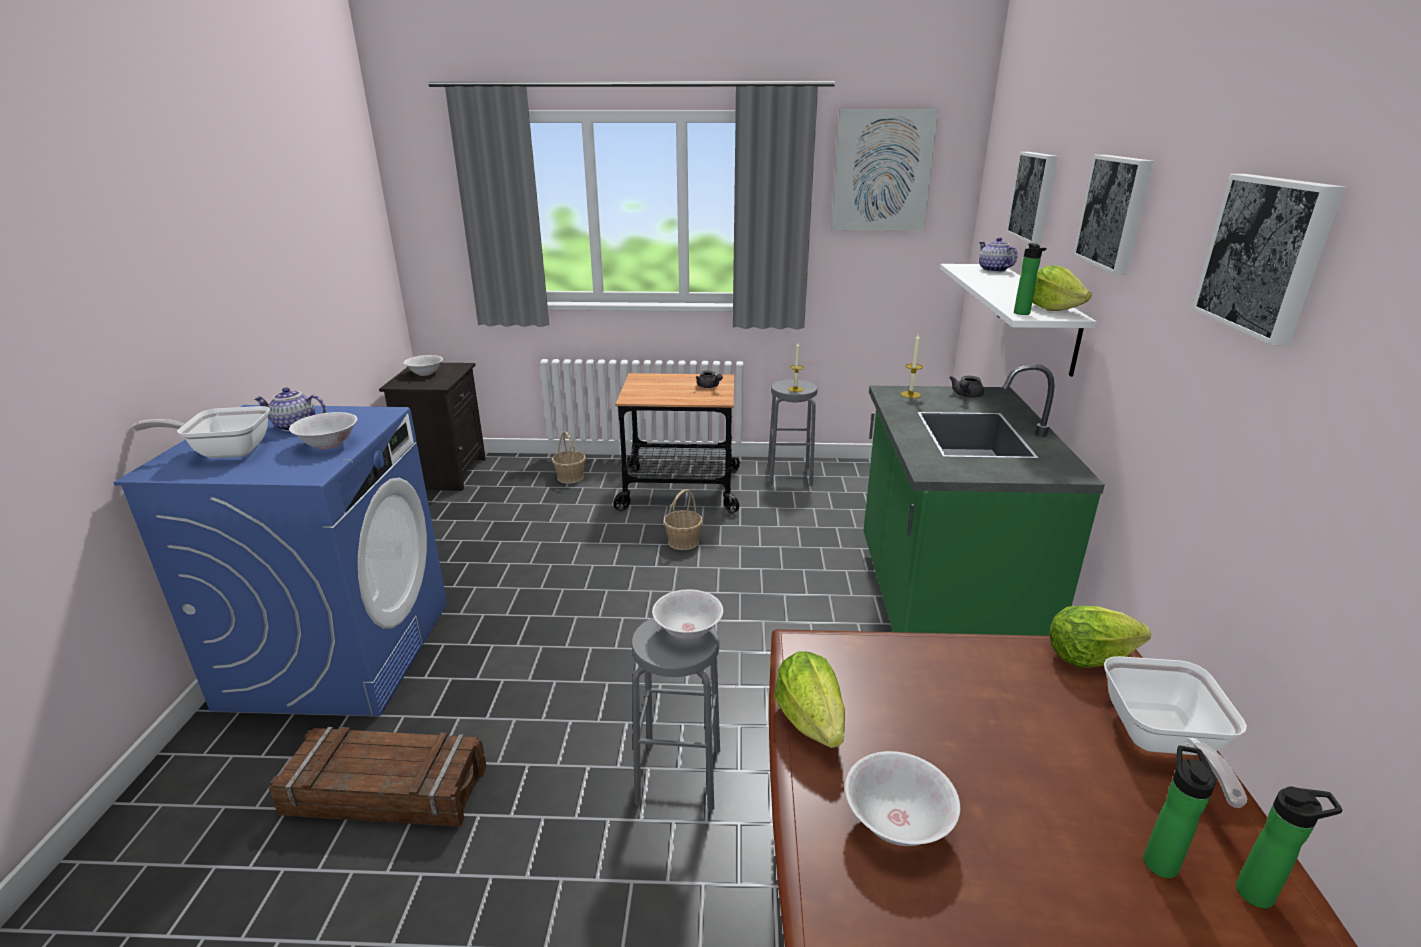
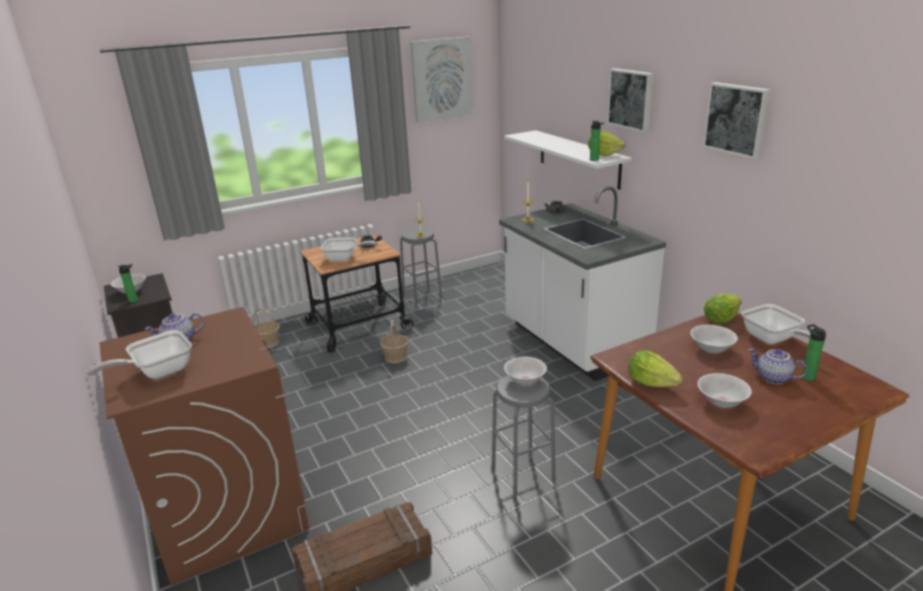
camera: 30 degrees left, 0 degrees up
blue washing machine [113,405,447,716] -> brown washing machine [99,307,310,586]
white bowl [289,412,357,449] -> white bowl moved to [690,325,738,354]
green counter [863,364,1105,636] -> white counter [499,186,666,381]
teapot [979,237,1017,272] -> teapot moved to [748,348,808,384]
picture [1006,152,1058,245] -> none
bottle [1236,786,1343,909] -> bottle moved to [118,264,138,303]
none -> frying pan [321,238,378,261]

